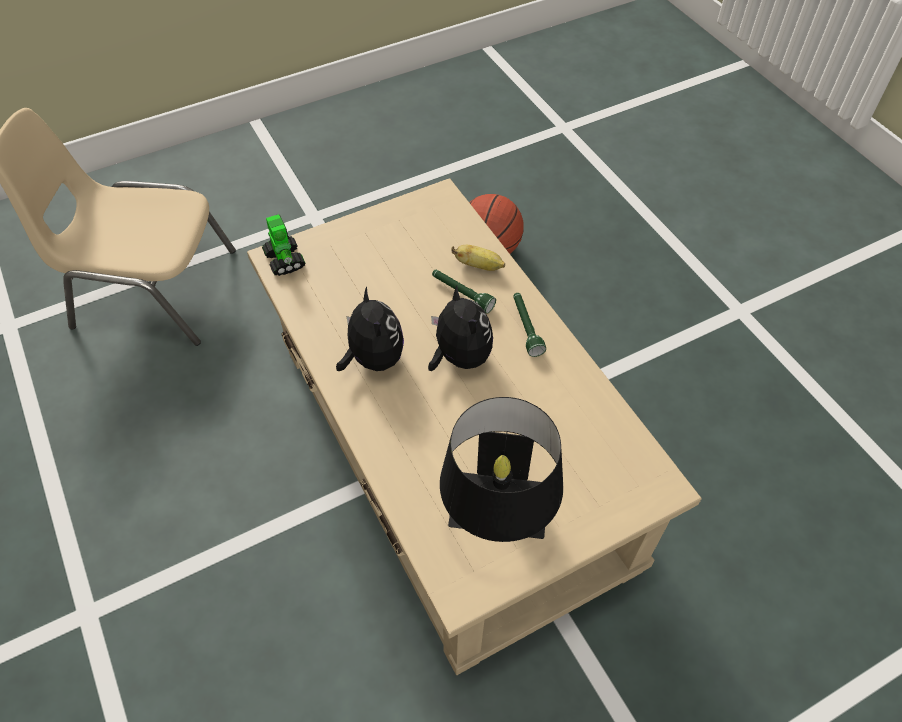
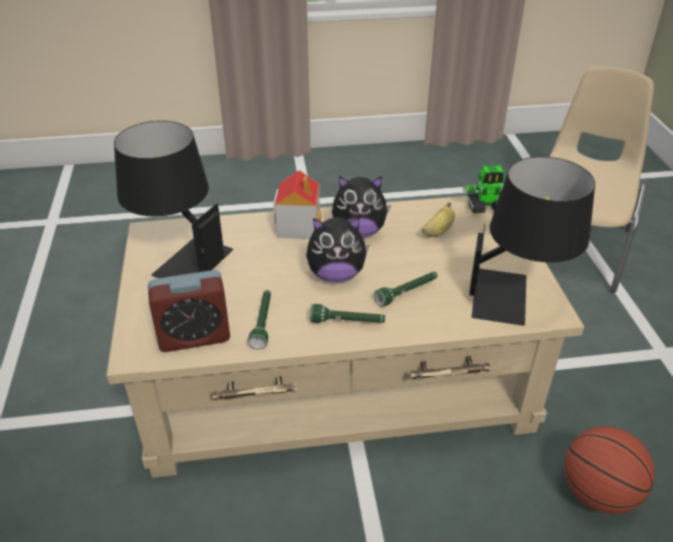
camera: 110 degrees right, 15 degrees down
banana [451,245,505,271] -> banana moved to [422,202,455,237]
none -> alarm clock [148,270,230,352]
none -> green flashlight [248,290,271,349]
none -> toy house [273,170,321,239]
none -> black table lamp [469,157,595,326]

